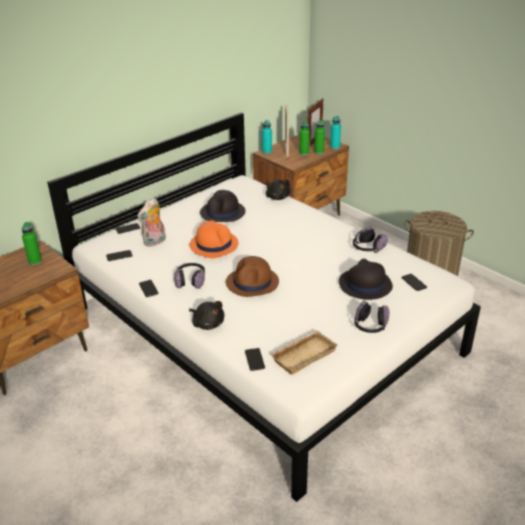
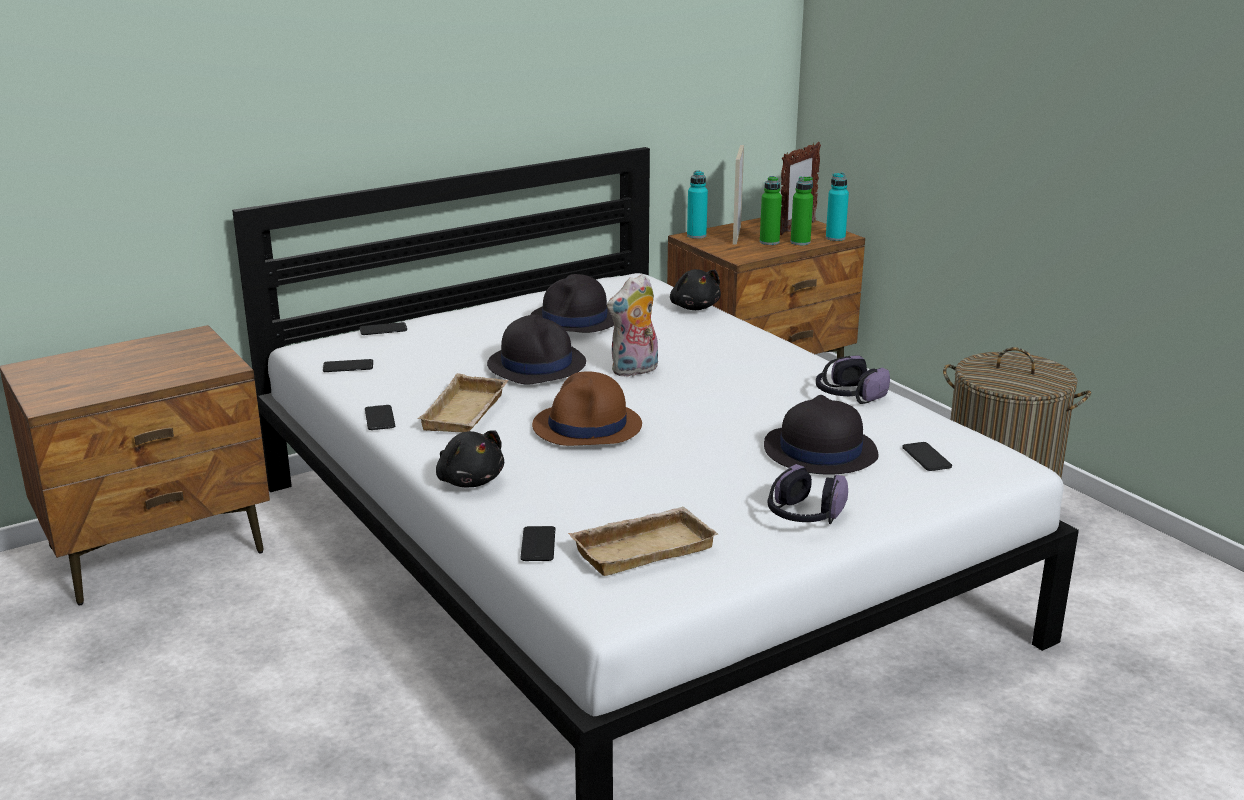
camera: 10 degrees right, 10 degrees down
green bottle [22,222,42,265] -> none
plush toy [137,198,166,247] -> plush toy moved to [607,274,658,377]
headphones [174,263,205,289] -> beige tray [417,373,508,433]
orange hat [190,220,239,258] -> black hat [487,315,586,384]

